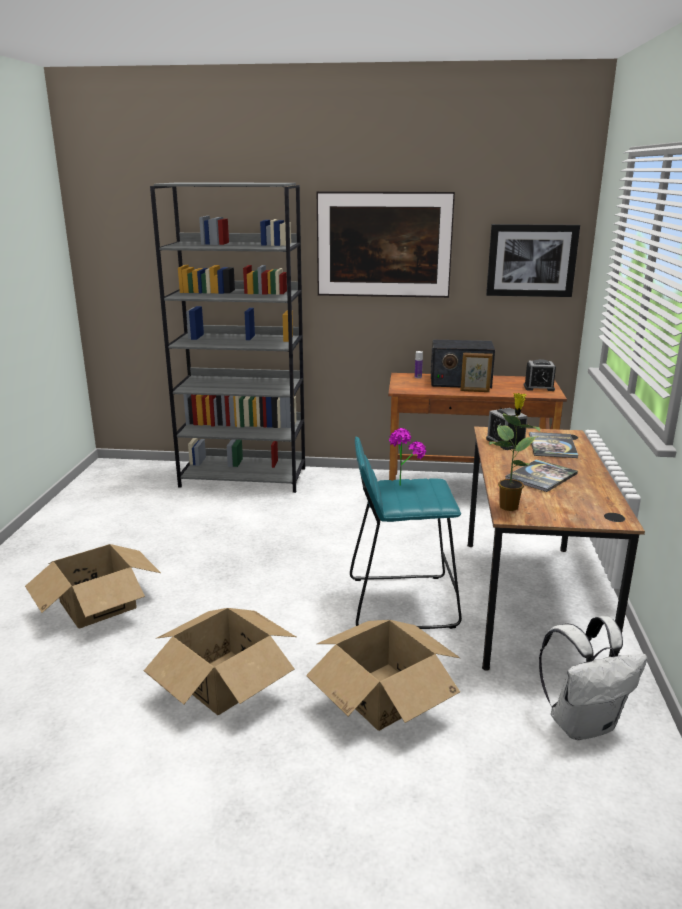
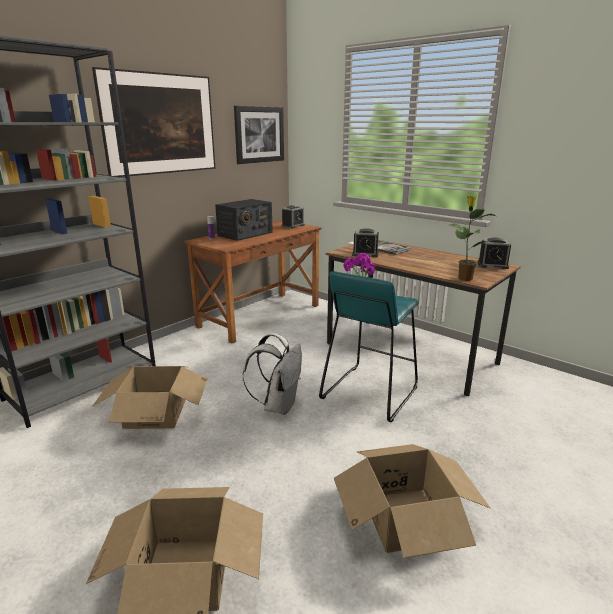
camera: 55 degrees left, 0 degrees up
cardboard box [306,620,460,731] -> cardboard box moved to [92,366,208,429]
picture frame [460,353,493,392] -> none
book [506,459,578,492] -> none
white backpack [539,616,647,740] -> white backpack moved to [243,333,302,415]
none -> alarm clock [478,237,511,269]

